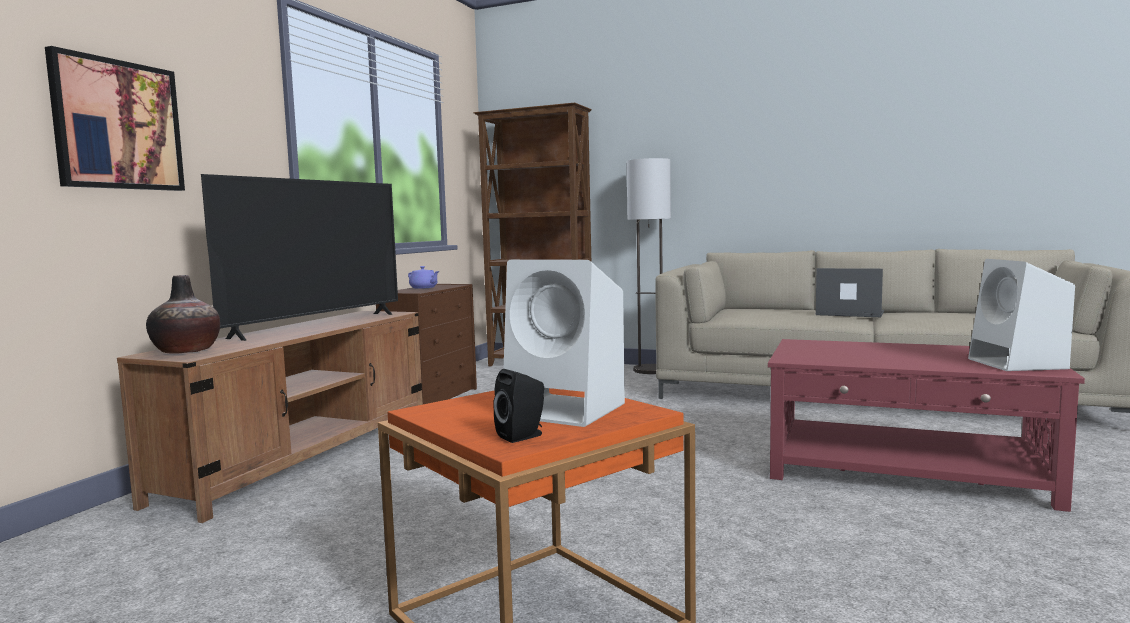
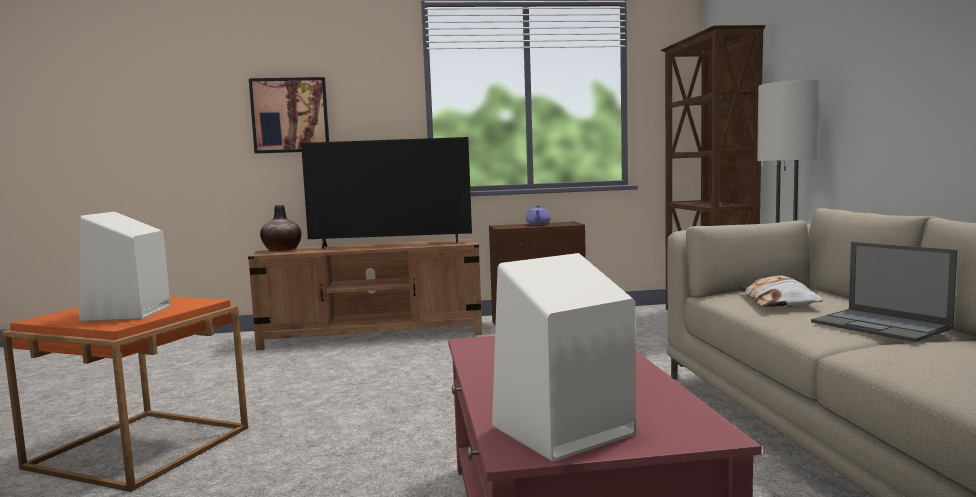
camera: 60 degrees right, 0 degrees up
black speaker [493,369,544,443] -> none
laptop [816,268,884,317] -> laptop turned 150 degrees clockwise [811,242,957,342]
none -> pillow [739,275,823,307]

